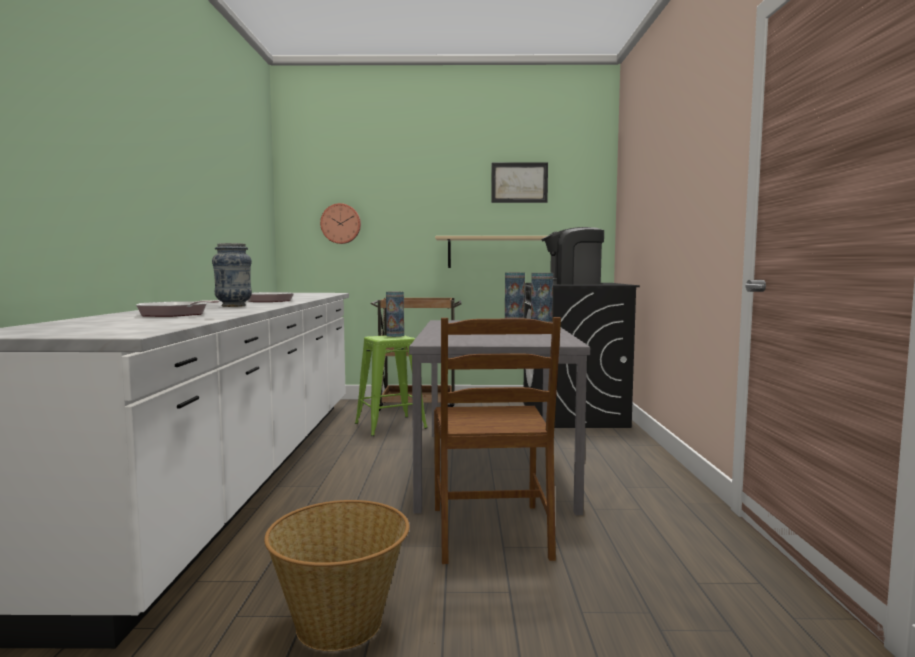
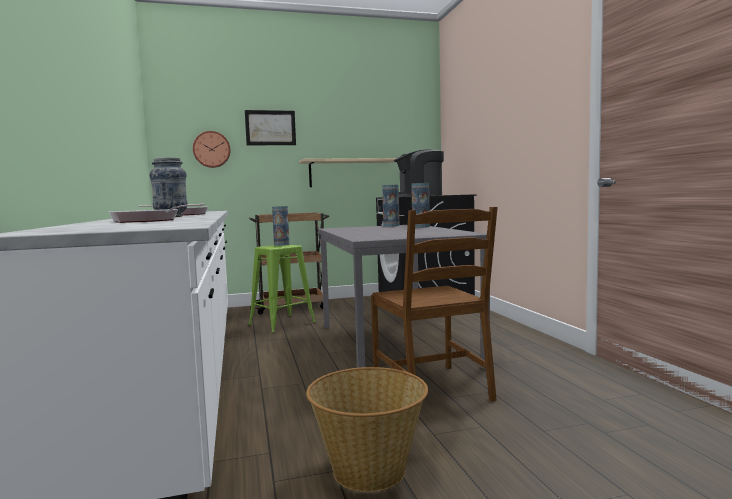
camera: 15 degrees left, 0 degrees up
picture [491,163,548,203] -> picture moved to [245,110,296,145]

